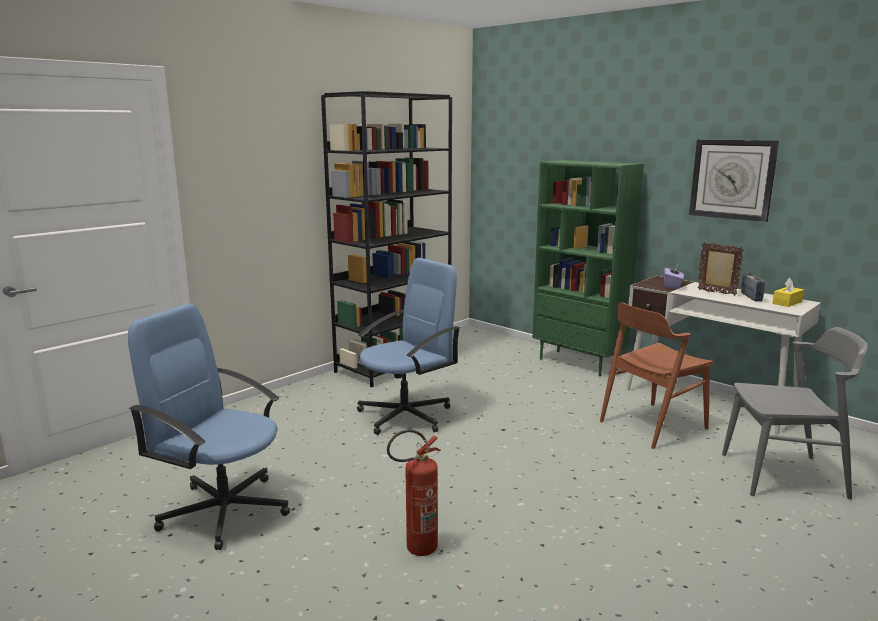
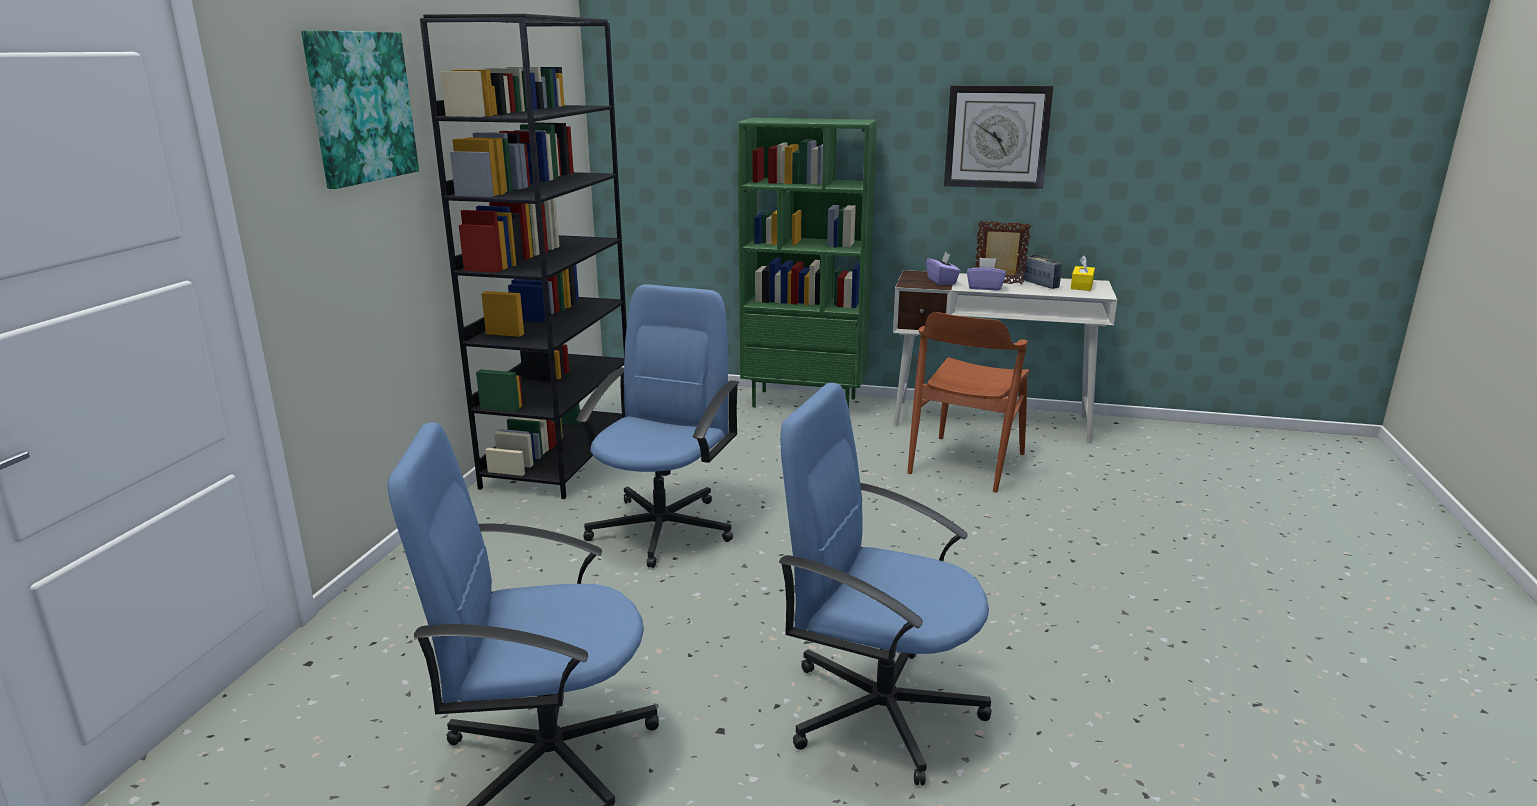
camera: 30 degrees left, 5 degrees up
fire extinguisher [387,430,441,556] -> blue office chair [779,383,992,786]
grey chair [722,327,868,500] -> none
none -> picture [301,30,419,189]
none -> purple tissue box [967,257,1006,290]

